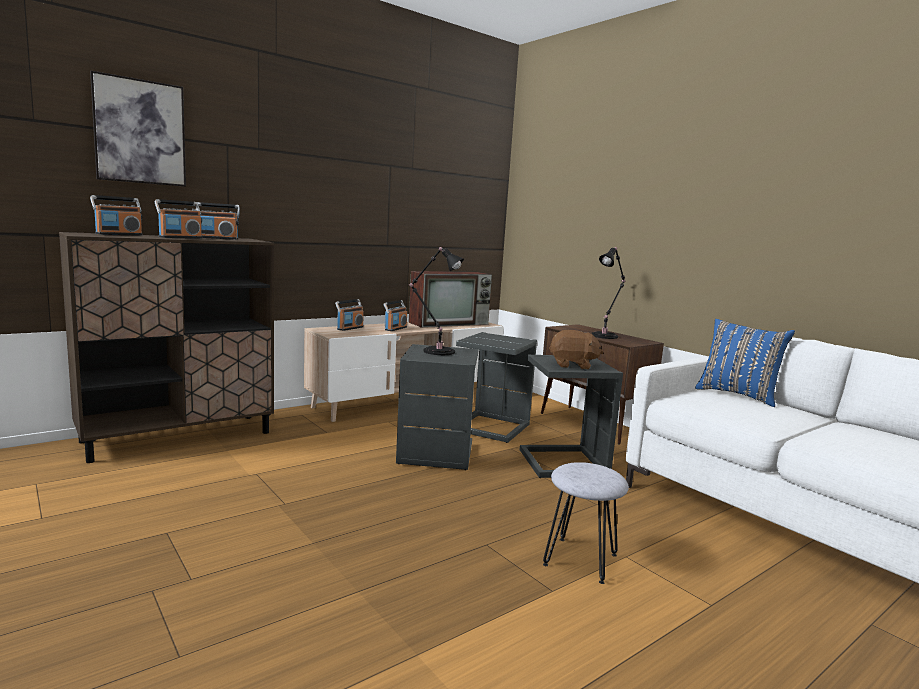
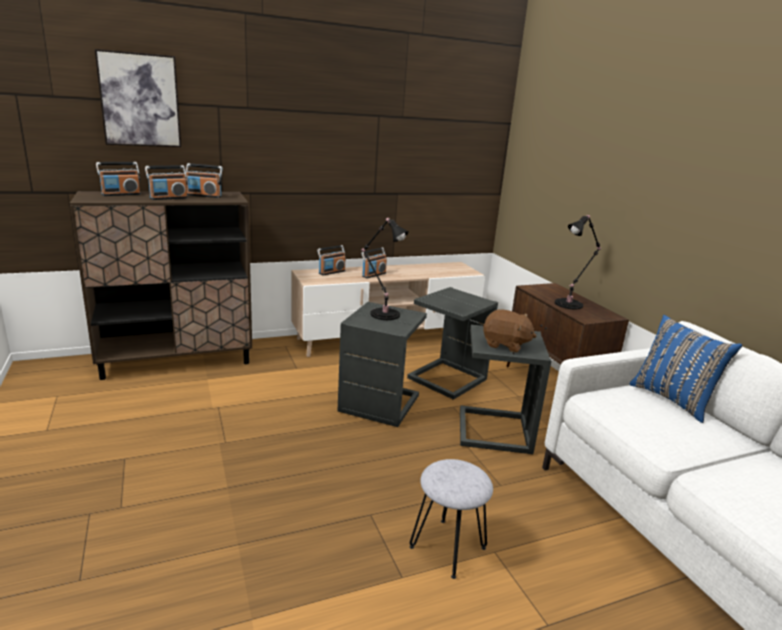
camera: 15 degrees right, 10 degrees up
television [409,271,492,328] -> none

